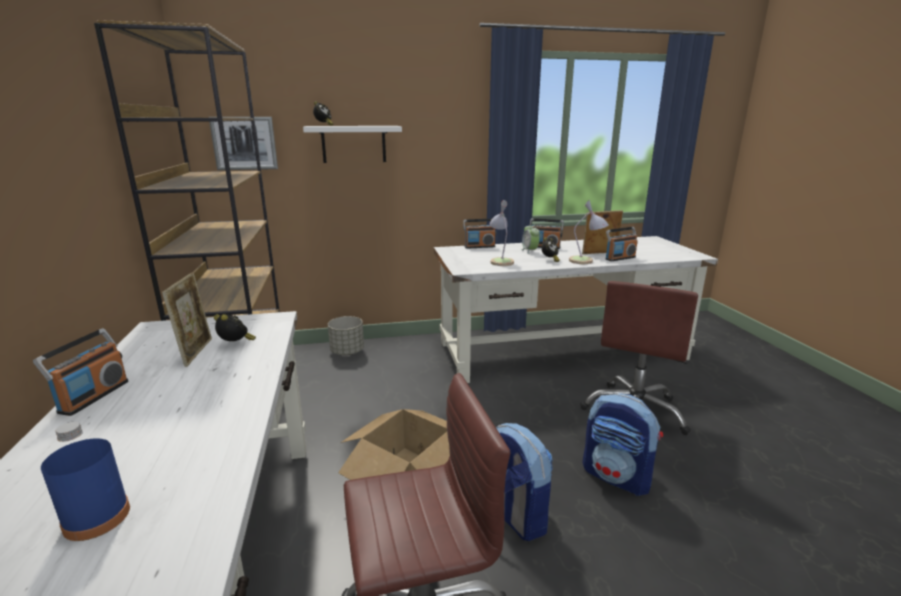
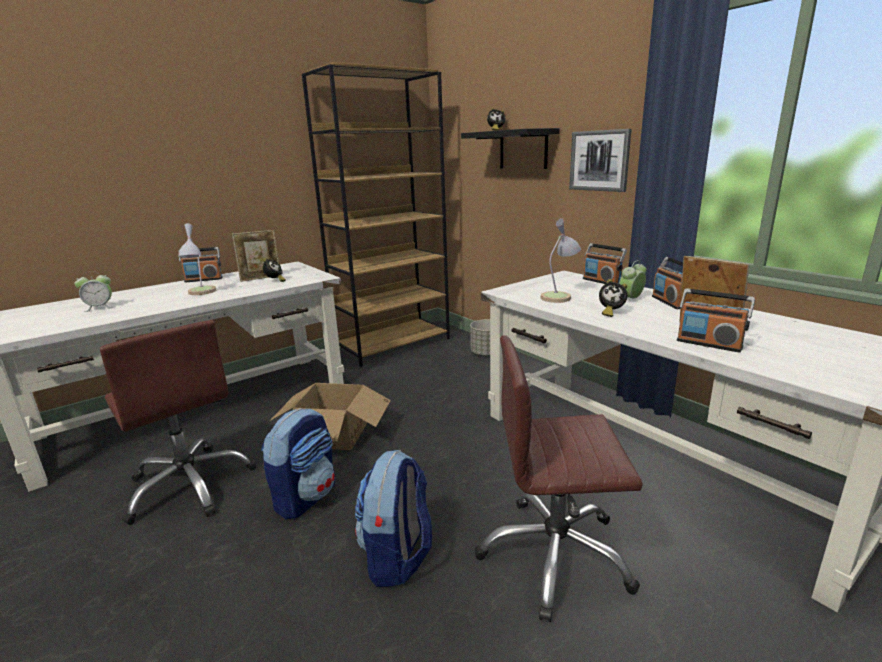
camera: 65 degrees right, 0 degrees up
blue bottle [41,422,130,541] -> alarm clock [74,271,114,312]
picture [209,117,278,170] -> picture moved to [569,129,632,192]
white shelf [303,126,402,163] -> black shelf [461,128,560,169]
table lamp [569,200,609,264] -> table lamp moved to [178,223,216,295]

